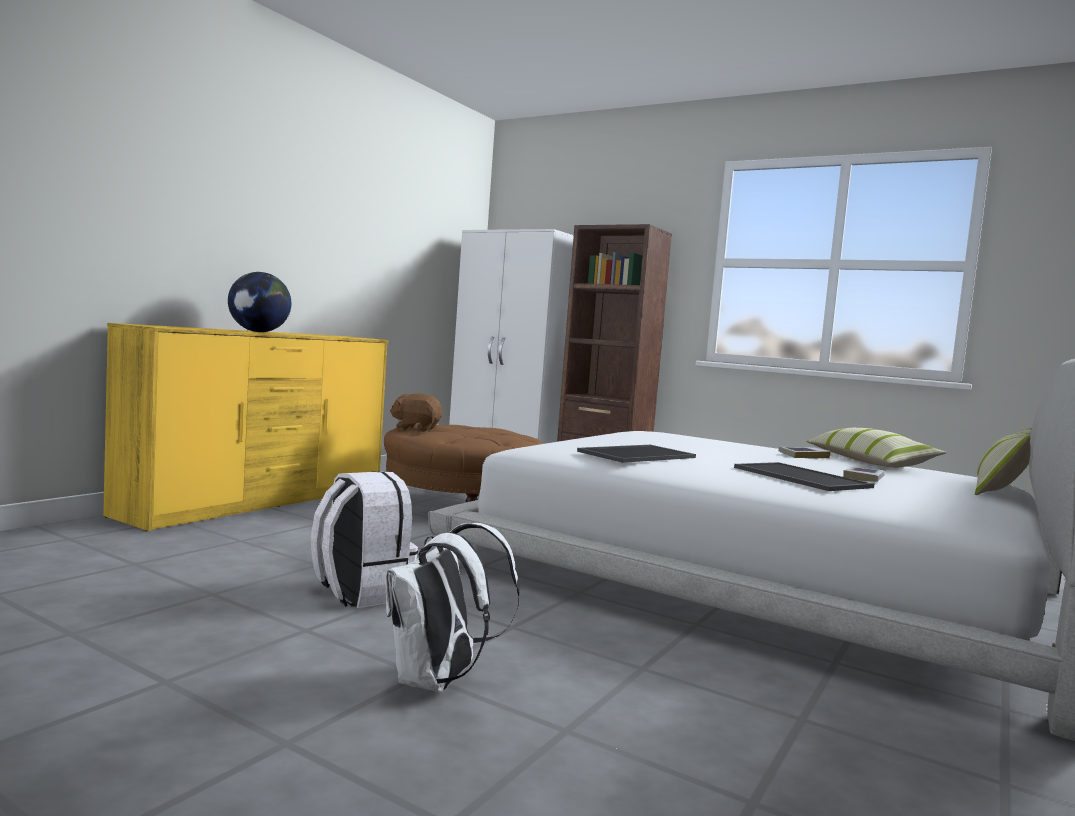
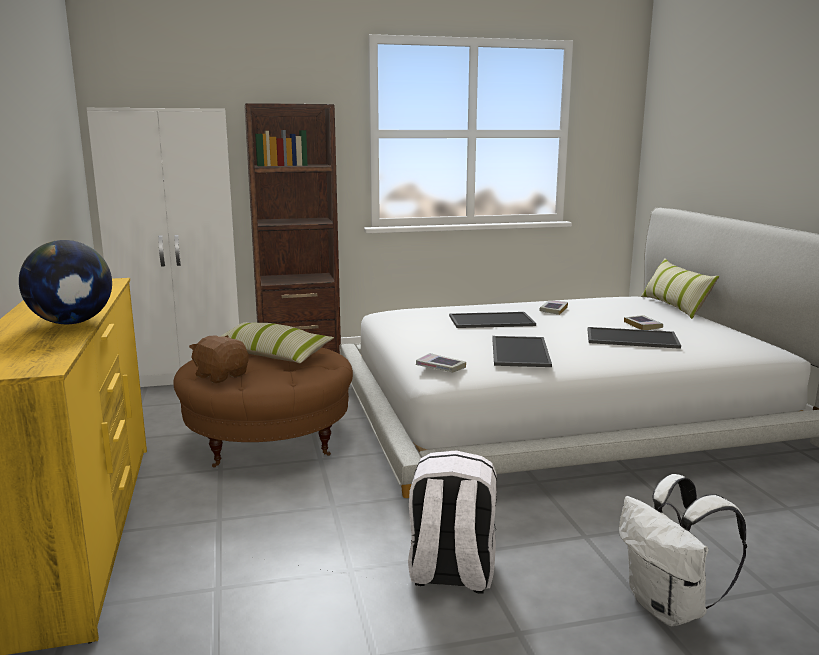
camera: 45 degrees left, 10 degrees up
brown plush toy [390,393,442,432] -> brown plush toy turned 75 degrees clockwise [189,335,248,383]
pillow [806,428,946,468] -> pillow moved to [220,323,334,363]
none -> book [416,353,466,372]
none -> tray [449,312,536,328]

